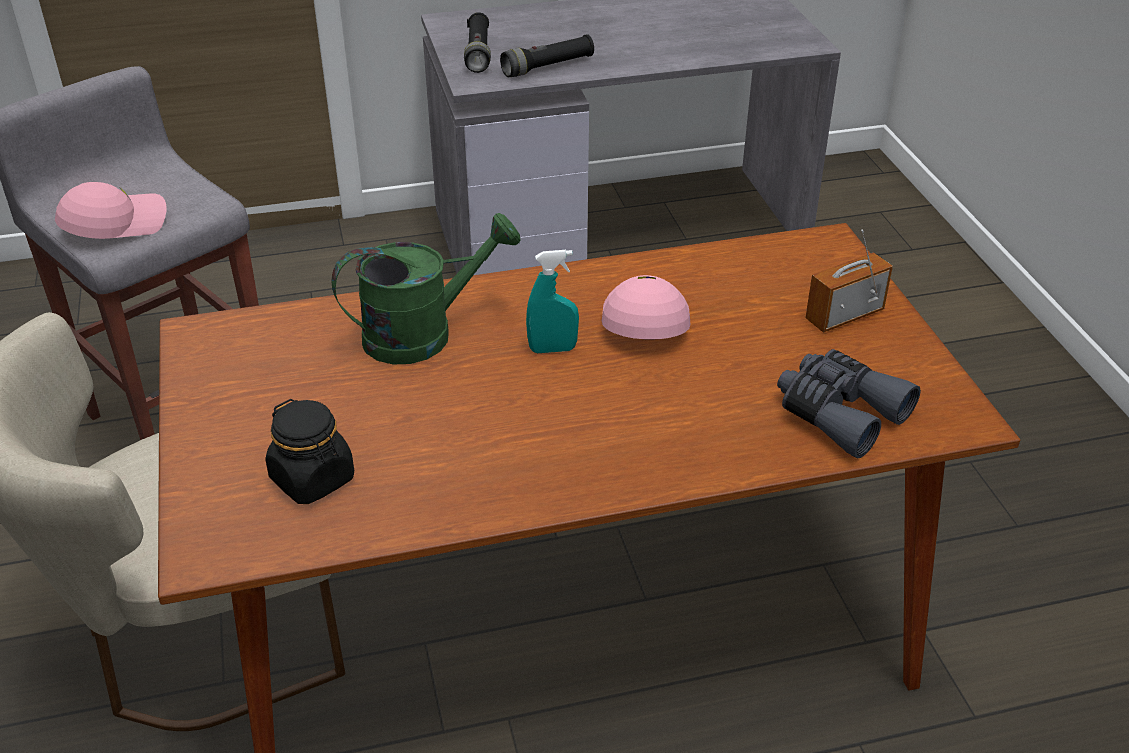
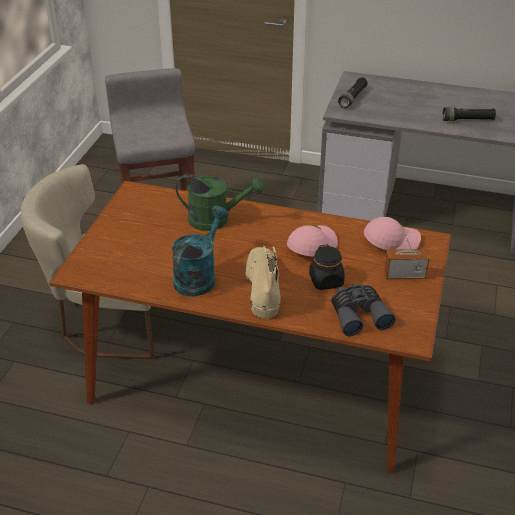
camera: 30 degrees right, 0 degrees up
pink cap [55,182,166,239] -> pink cap moved to [364,217,421,250]
black jar [266,399,354,504] -> black jar moved to [309,244,345,290]
black flashlight [500,34,594,77] -> black flashlight moved to [442,107,496,121]
turquoise spray bottle [526,250,579,353] -> none
none -> turquoise watering can [172,206,229,296]
none -> beige boot [245,246,281,319]

